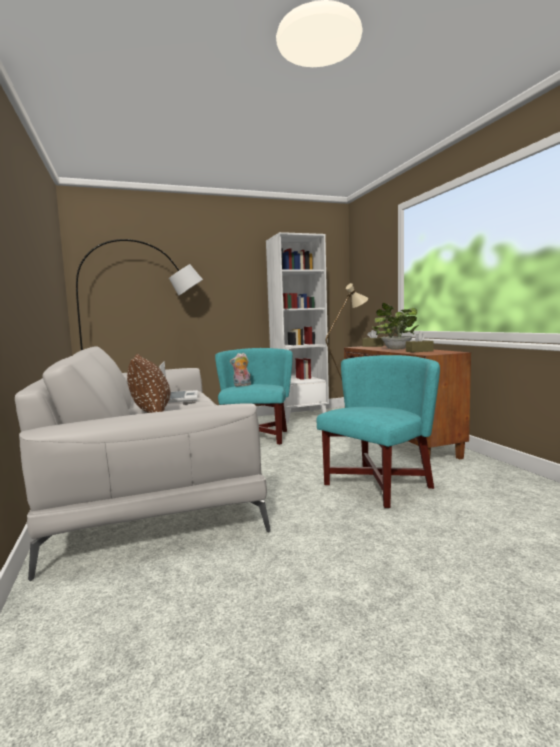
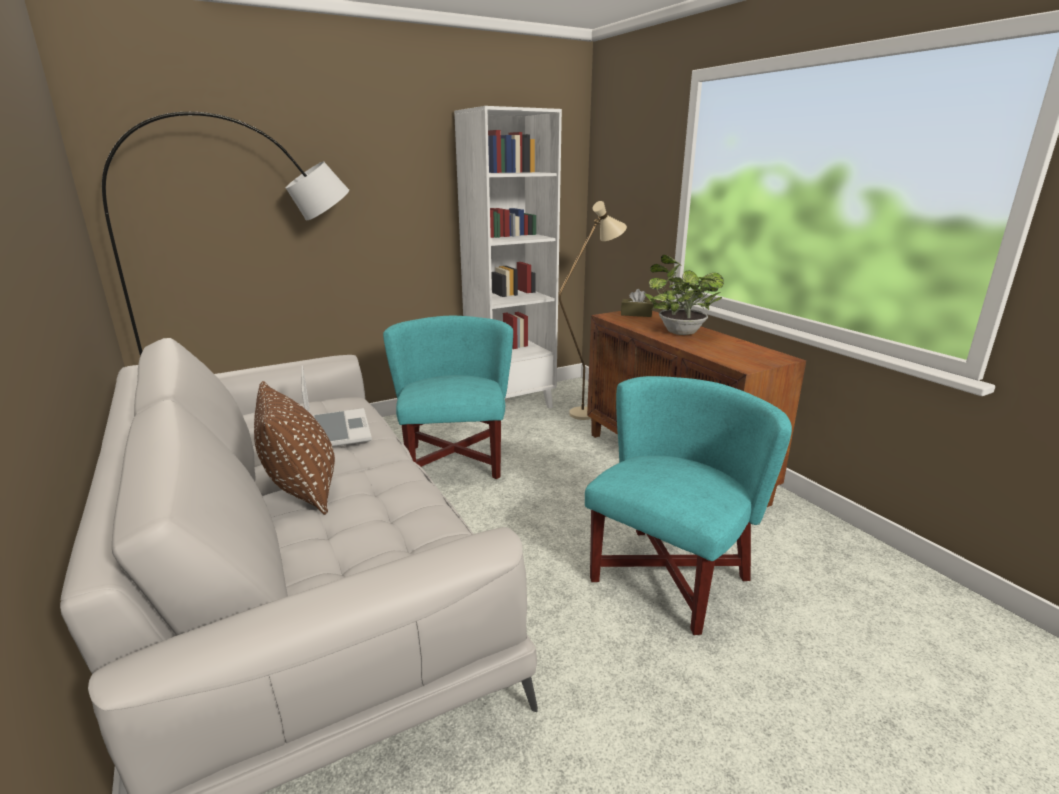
camera: 10 degrees left, 15 degrees up
plush toy [230,353,251,386] -> none
brown tissue box [406,331,434,352] -> none

